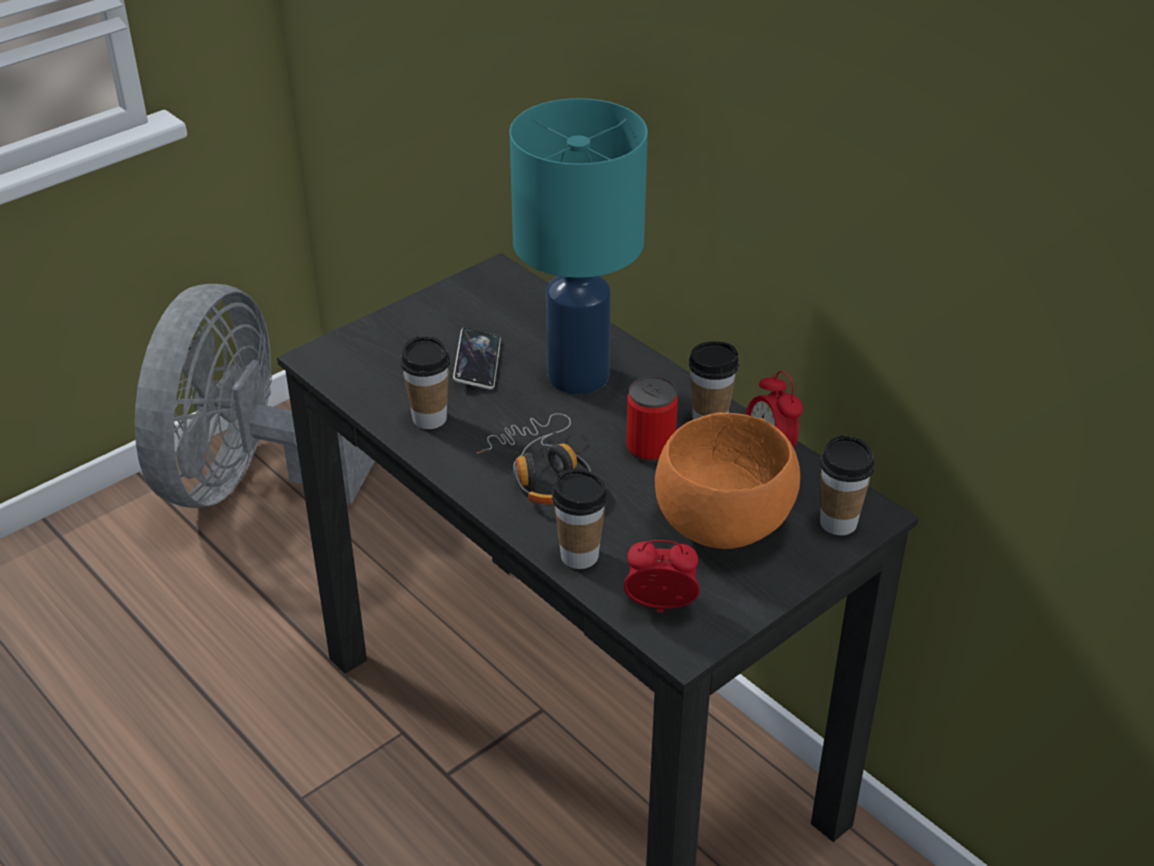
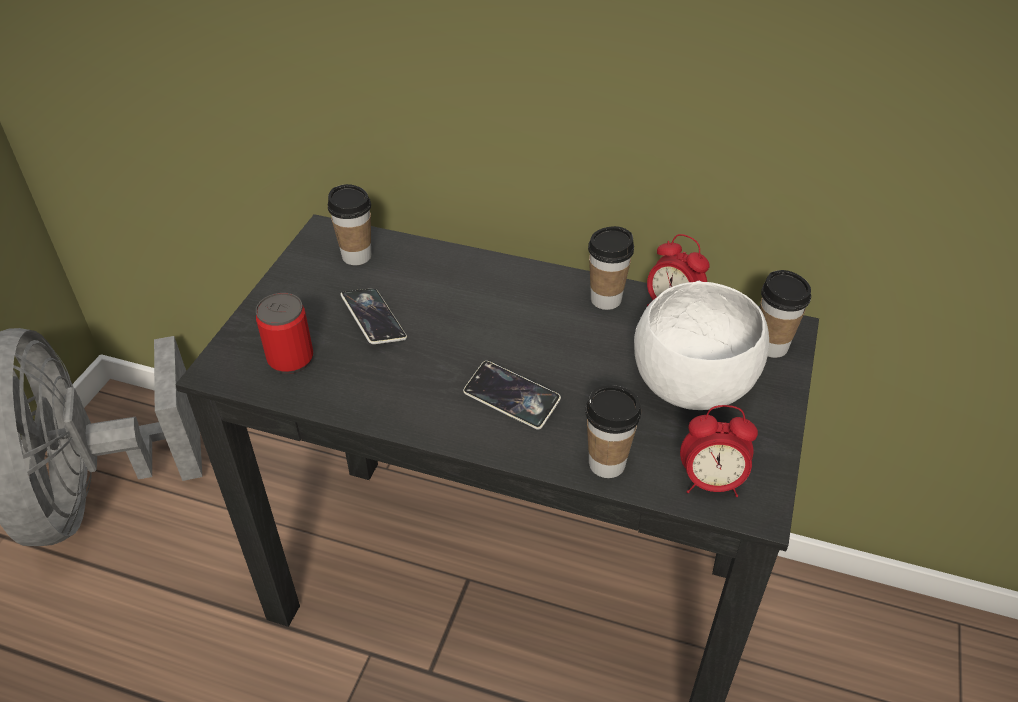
camera: 30 degrees left, 5 degrees up
cup [400,336,450,429] -> cup moved to [328,184,371,265]
headphones [477,413,591,505] -> phone [463,361,561,430]
turquoise table lamp [509,98,648,394] -> none
alarm clock [624,540,699,612] -> alarm clock turned 150 degrees counterclockwise [680,405,758,497]
can [626,376,678,463] -> can moved to [256,293,313,374]
orange bowl [655,412,800,549] -> white bowl [634,281,769,410]

